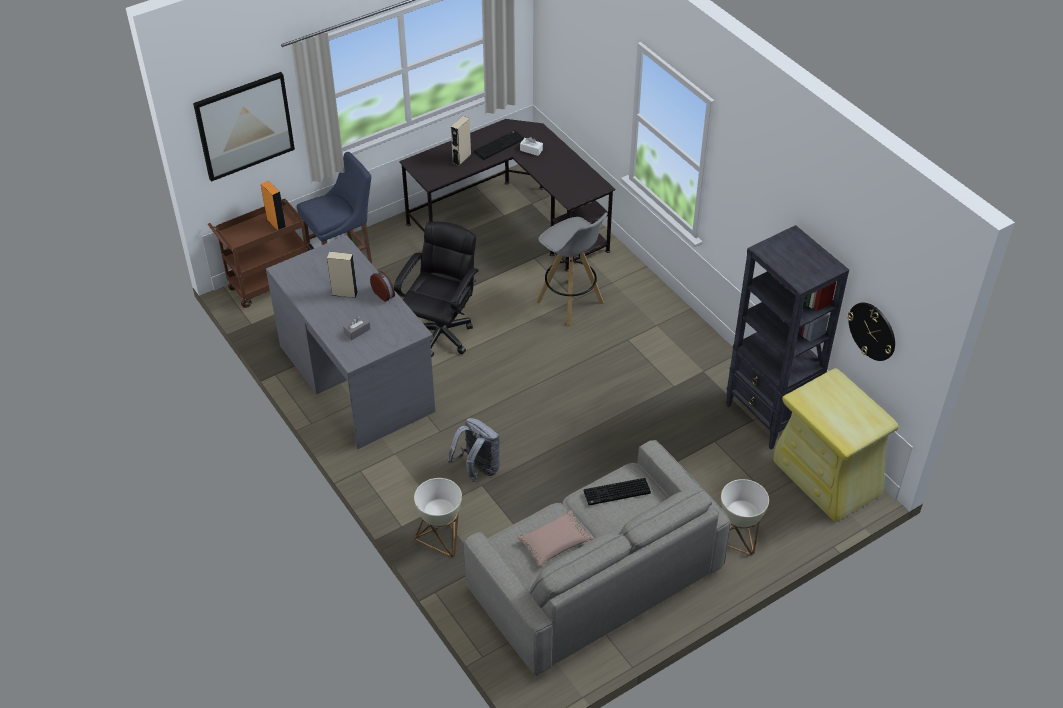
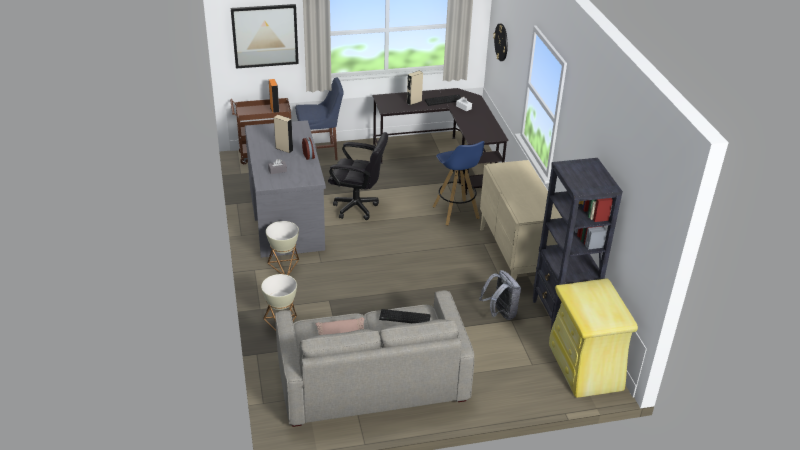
camera: 20 degrees right, 10 degrees down
black office chair [394,221,479,358] -> black office chair turned 60 degrees clockwise [328,132,388,220]
grey backpack [448,418,500,482] -> grey backpack moved to [479,270,521,320]
grey stool [536,212,608,326] -> blue stool [433,141,484,226]
planter [721,479,769,555] -> planter moved to [266,221,299,275]
wall clock [847,302,895,361] -> wall clock moved to [493,24,508,61]
none -> beige cabinet [480,160,562,281]

